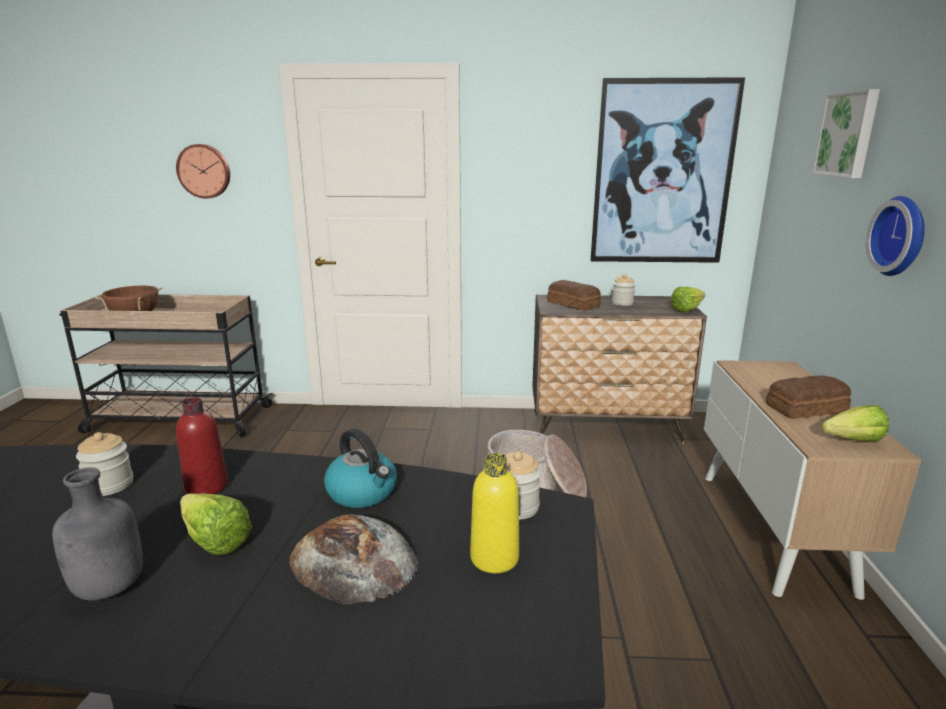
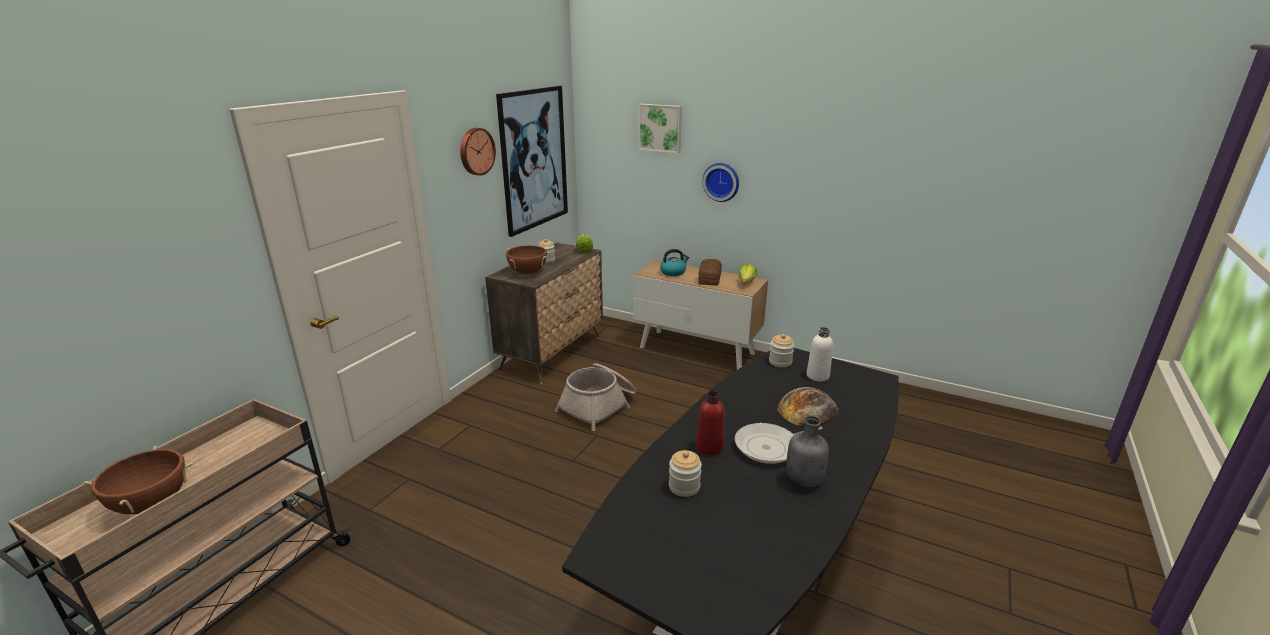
camera: 65 degrees left, 5 degrees up
wall clock [176,144,230,199] -> wall clock moved to [460,128,496,176]
lettuce [180,494,252,555] -> frying pan [735,423,822,464]
kettle [324,428,397,508] -> kettle moved to [660,249,689,276]
yellow bottle [470,453,519,573] -> white bottle [807,327,833,381]
bread [547,280,601,311] -> brown cooking pot [506,245,547,274]

